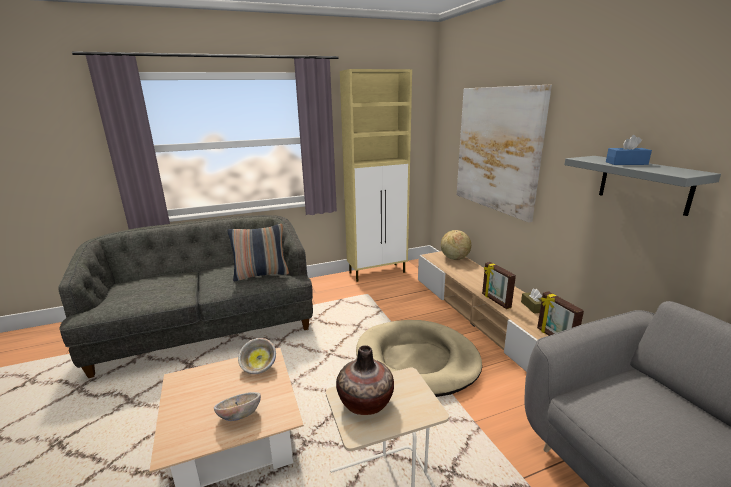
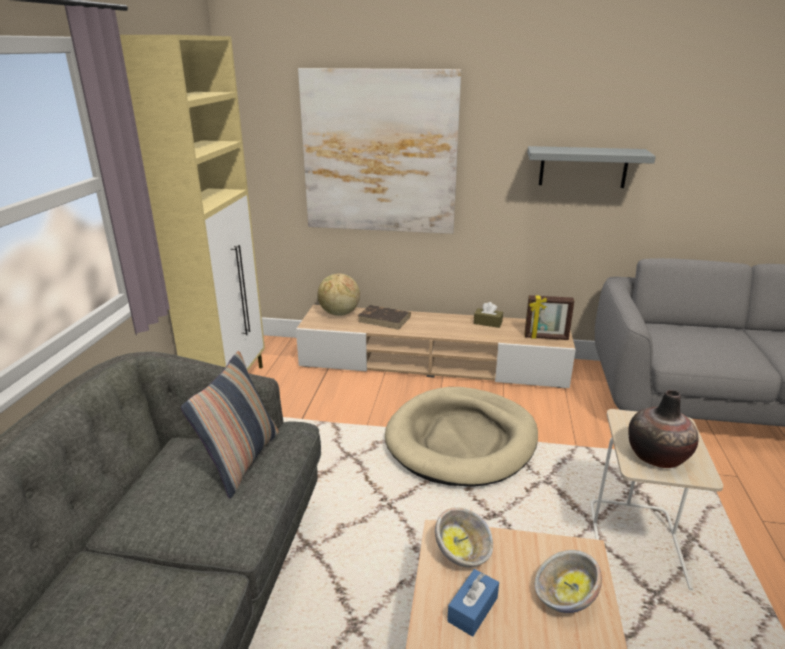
camera: 60 degrees left, 5 degrees up
picture frame [482,262,516,309] -> none
blue tissue box [606,135,652,165] -> blue tissue box moved to [447,569,499,637]
none -> brown book [358,305,411,330]

